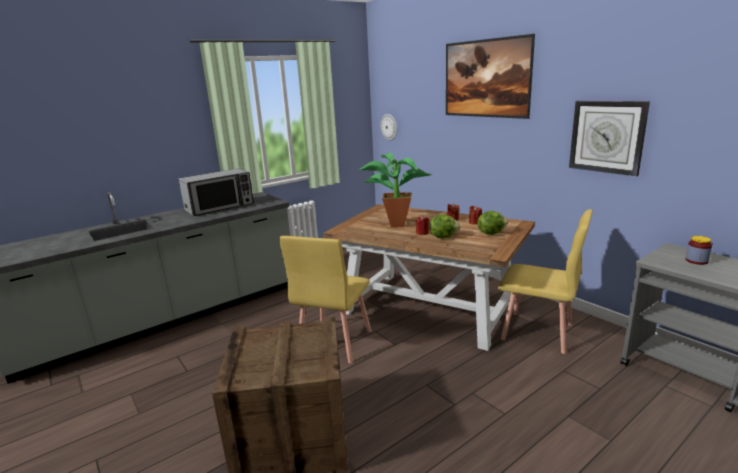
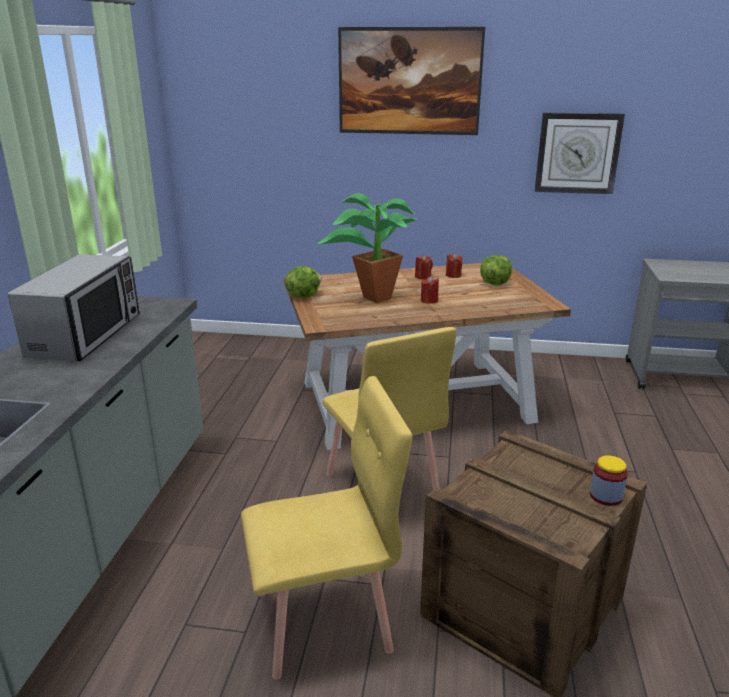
camera: 45 degrees left, 5 degrees up
wall clock [380,114,397,141] -> none
lettuce [430,214,460,238] -> lettuce moved to [285,266,322,298]
yellow chair [498,209,593,354] -> yellow chair moved to [241,376,412,680]
jar [686,236,712,265] -> jar moved to [590,455,628,506]

